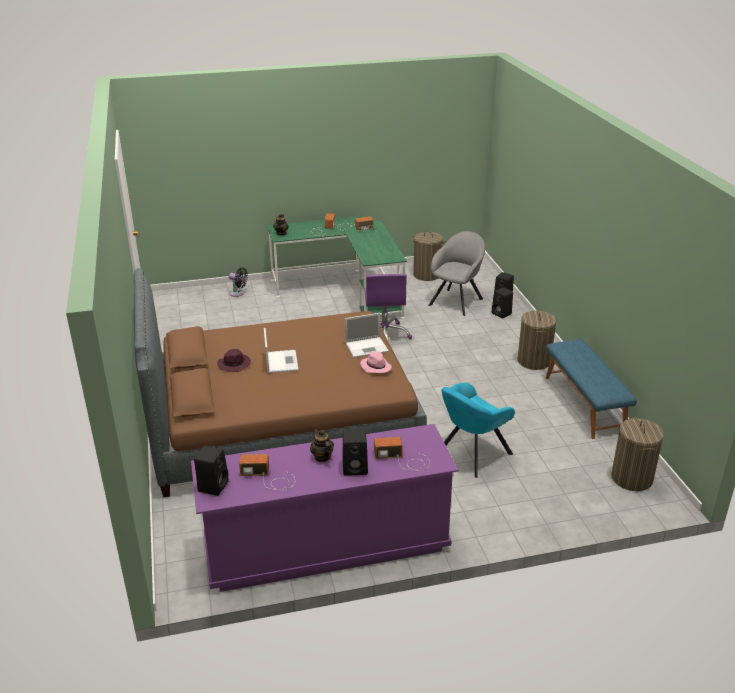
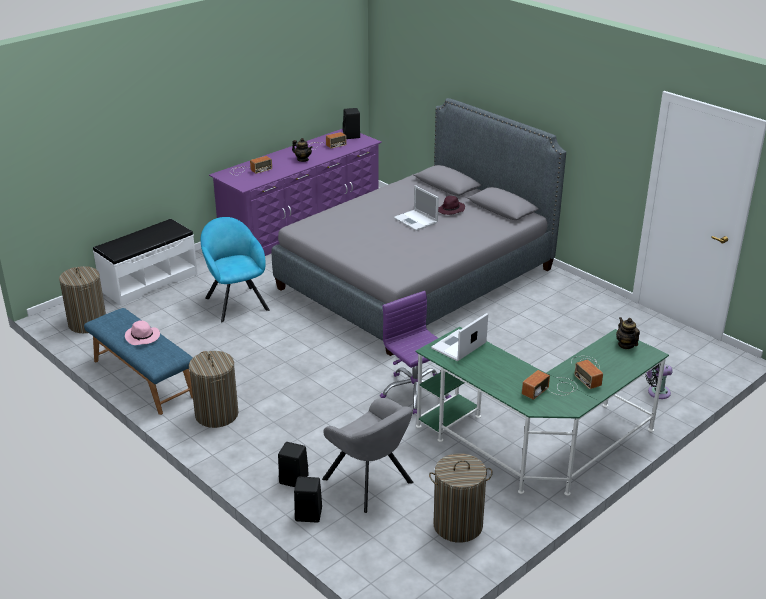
camera: 150 degrees right, 0 degrees up
brown bed [134,268,427,497] -> grey bed [272,98,566,356]
black speaker [343,429,368,476] -> none
laptop [345,313,389,358] -> laptop moved to [431,313,488,361]
pink hat [360,351,392,373] -> pink hat moved to [125,320,160,345]
grey armchair [428,231,485,316] -> grey armchair turned 45 degrees counterclockwise [322,398,413,513]
turquoise armchair [442,383,515,478] -> turquoise armchair turned 45 degrees counterclockwise [200,217,270,322]
none -> white bench [93,219,198,306]

